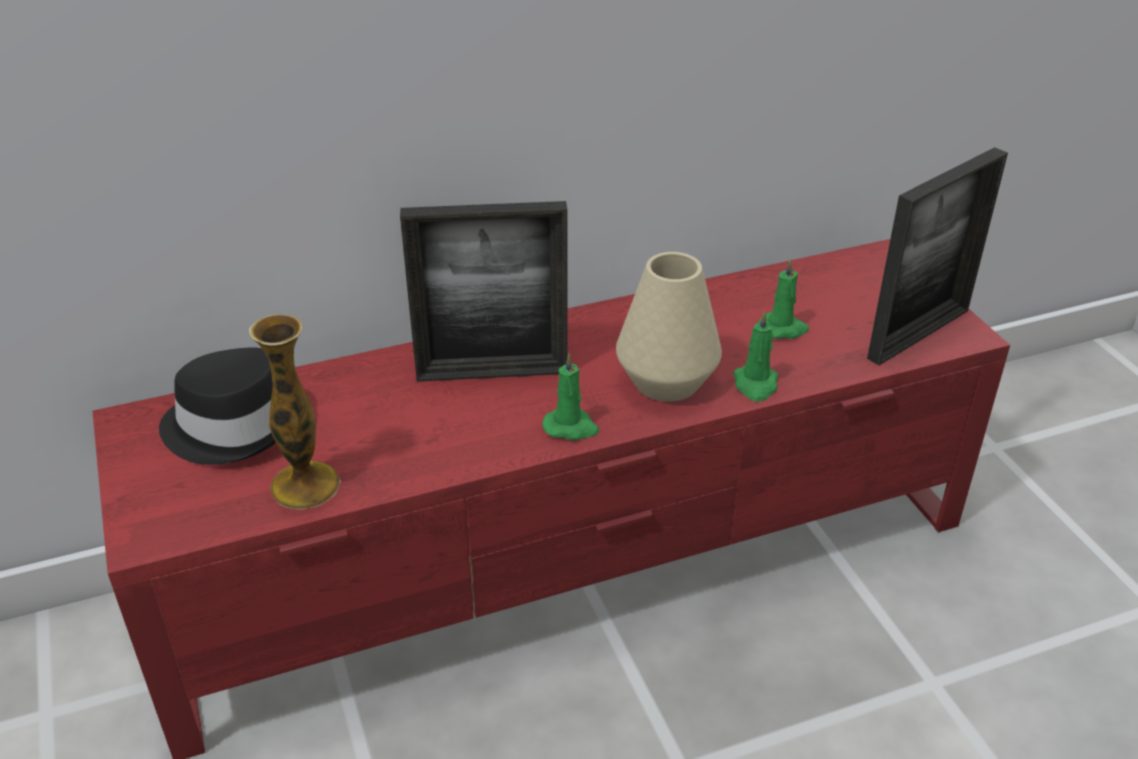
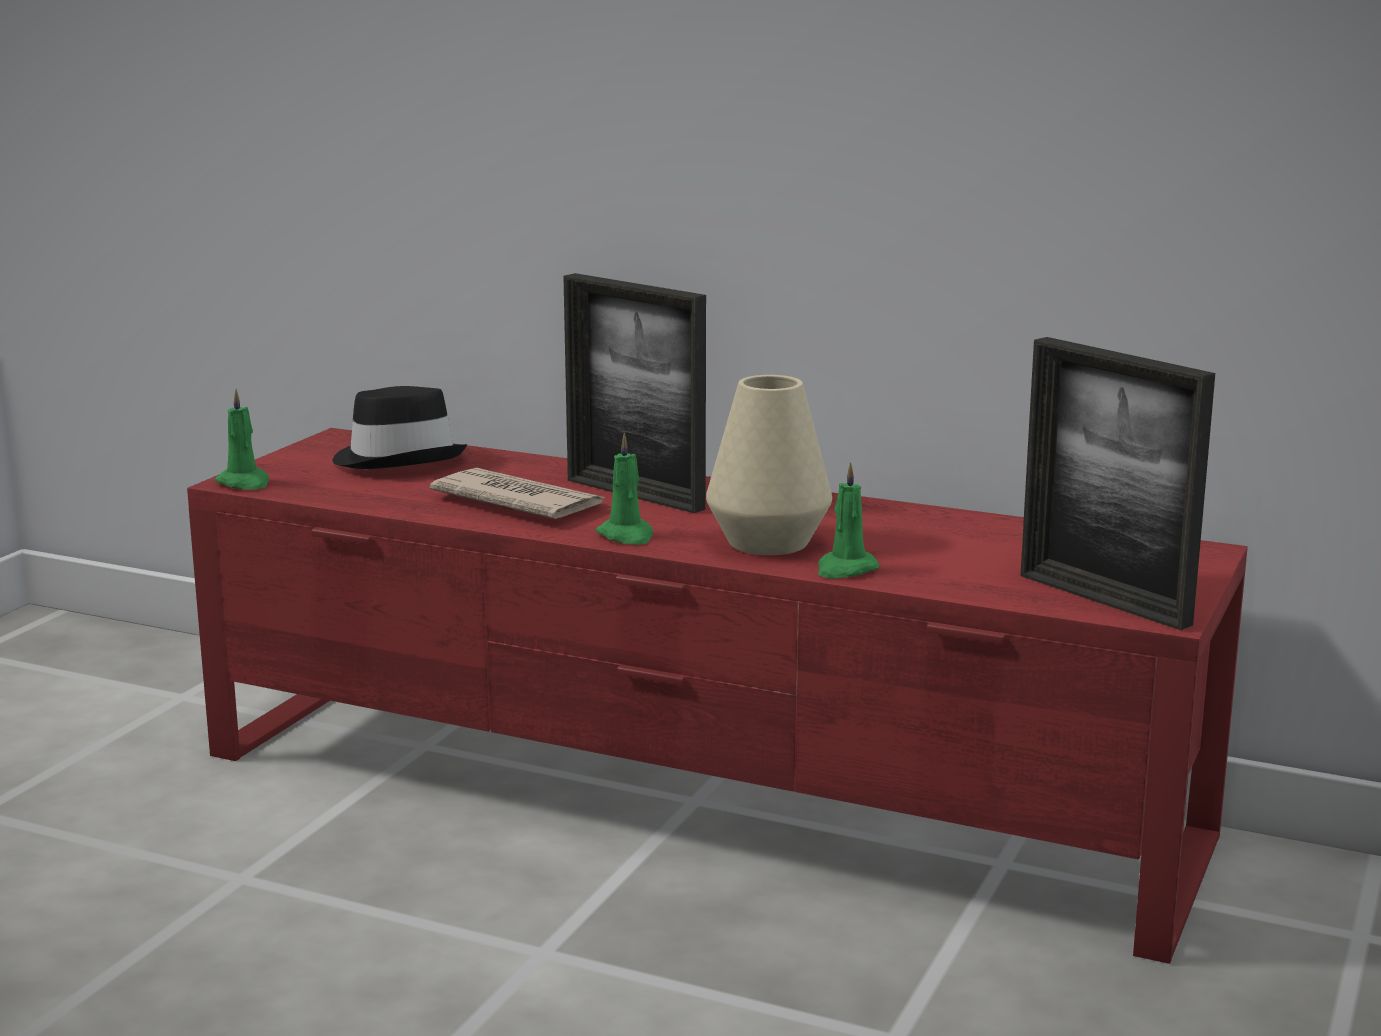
camera: 45 degrees right, 20 degrees down
vase [249,314,341,510] -> none
green candle [758,259,809,339] -> green candle moved to [215,389,269,490]
picture frame [867,147,1008,365] -> picture frame turned 45 degrees clockwise [1020,337,1215,630]
none -> newspaper [430,468,605,519]

